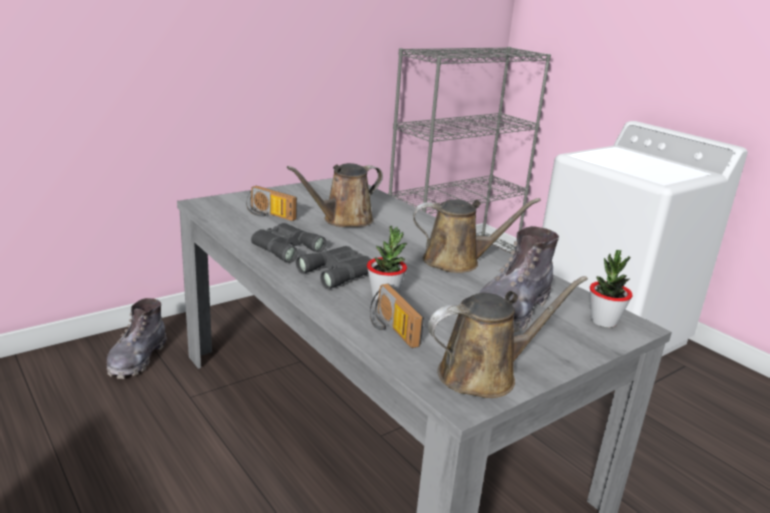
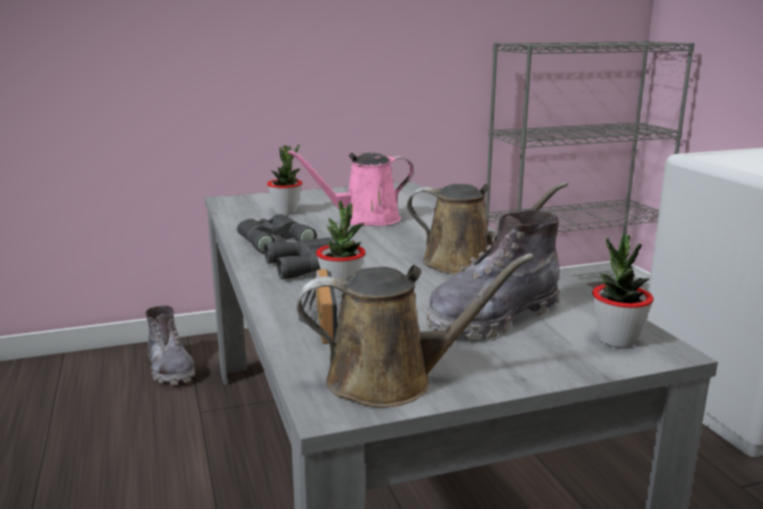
camera: 20 degrees right, 5 degrees down
grey boot [106,298,167,379] -> grey boot turned 60 degrees counterclockwise [145,306,195,385]
radio [246,186,297,221] -> potted plant [267,144,302,215]
brown watering can [287,163,383,227] -> pink watering can [288,150,414,226]

